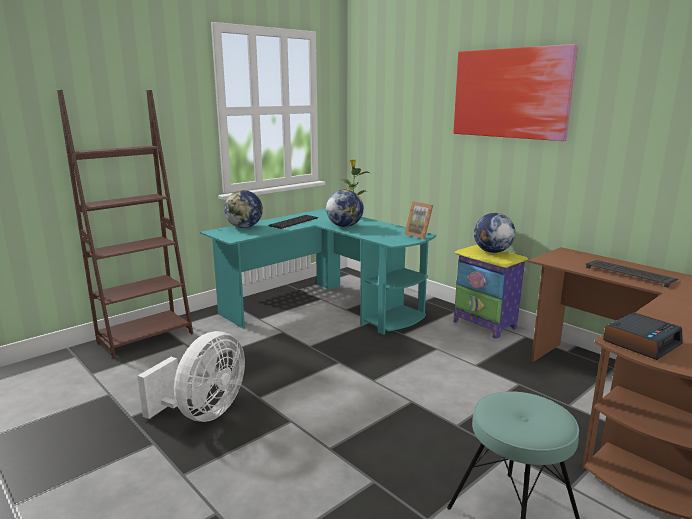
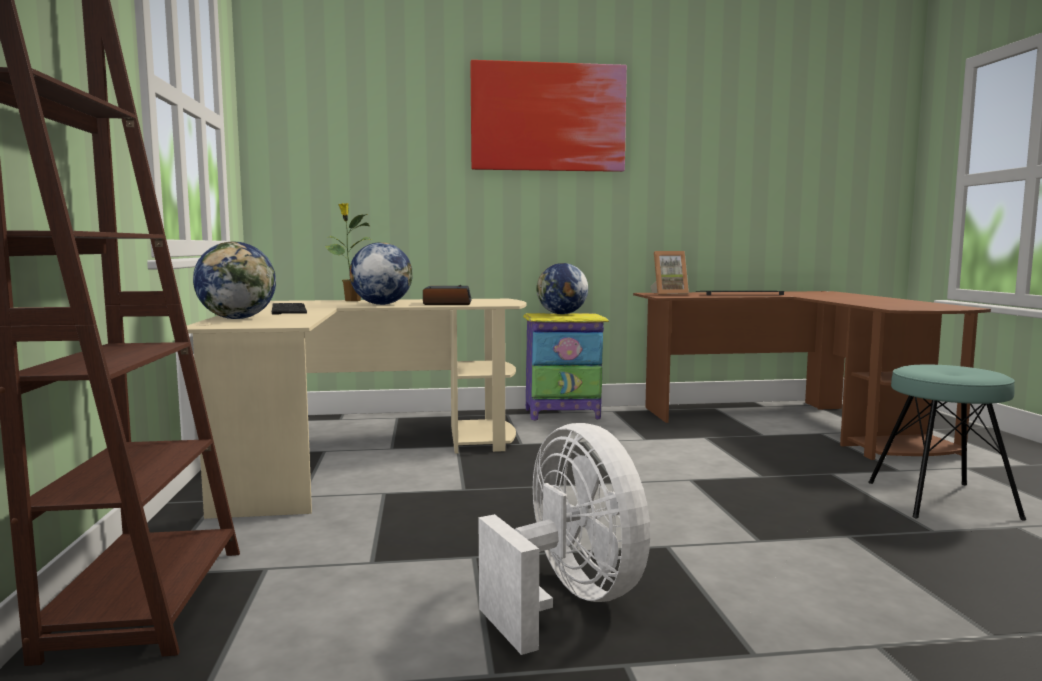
camera: 55 degrees left, 10 degrees down
turquoise desk [200,209,436,335] -> beige desk [187,299,526,519]
picture frame [404,201,433,239] -> picture frame moved to [650,251,689,295]
alarm clock [603,313,683,360] -> alarm clock moved to [423,285,472,305]

